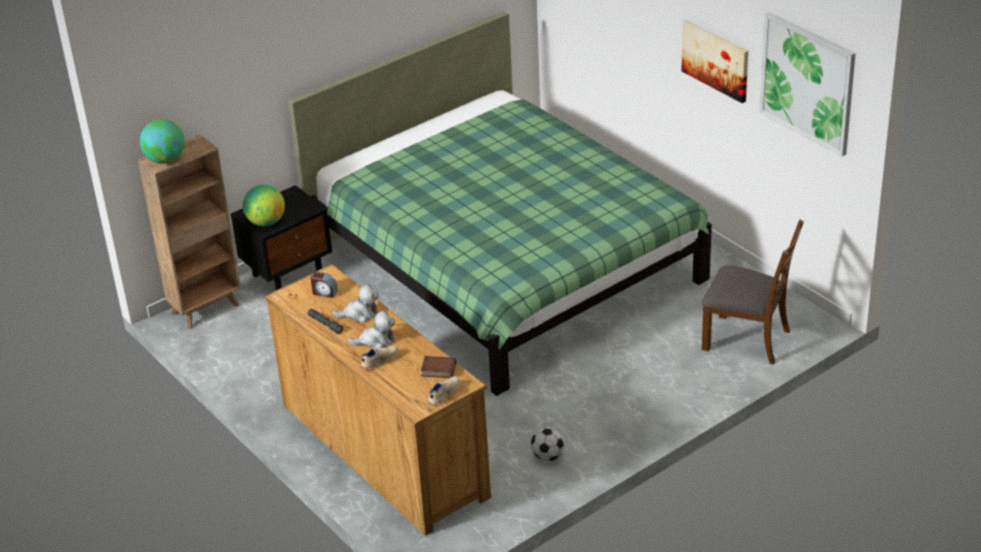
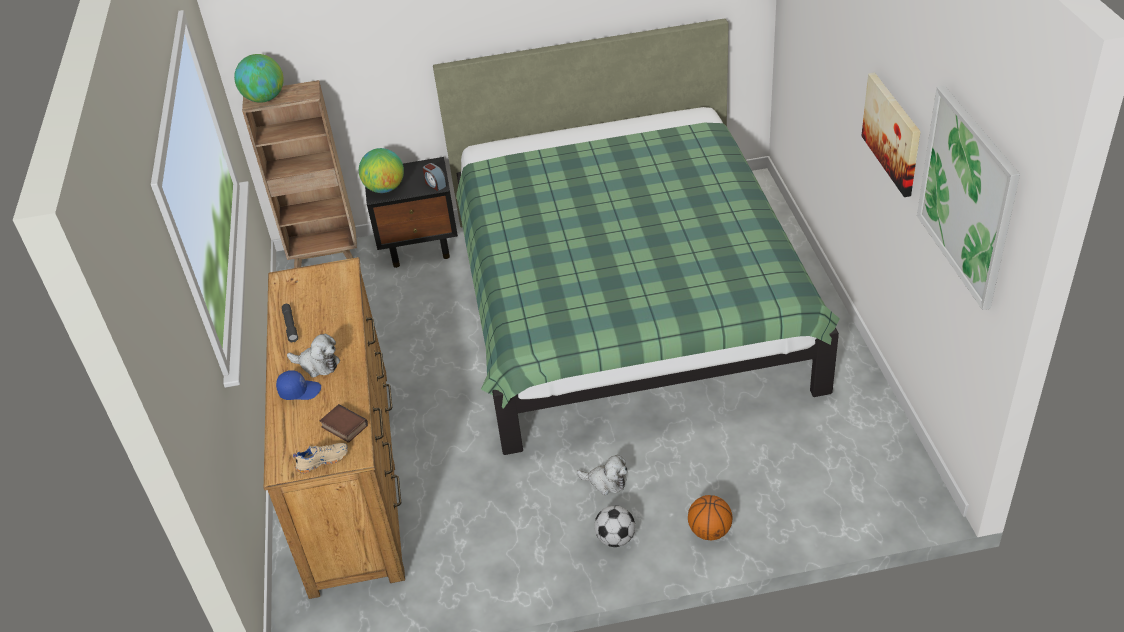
camera: 30 degrees right, 5 degrees up
alarm clock [310,272,338,298] -> alarm clock moved to [423,163,447,191]
plush toy [332,284,379,323] -> plush toy moved to [577,455,628,495]
beige shoe [361,346,399,370] -> blue cap [276,370,321,400]
football [531,427,565,461] -> football moved to [594,505,635,547]
brown chair [702,219,804,365] -> none
none -> basketball [688,495,733,540]

